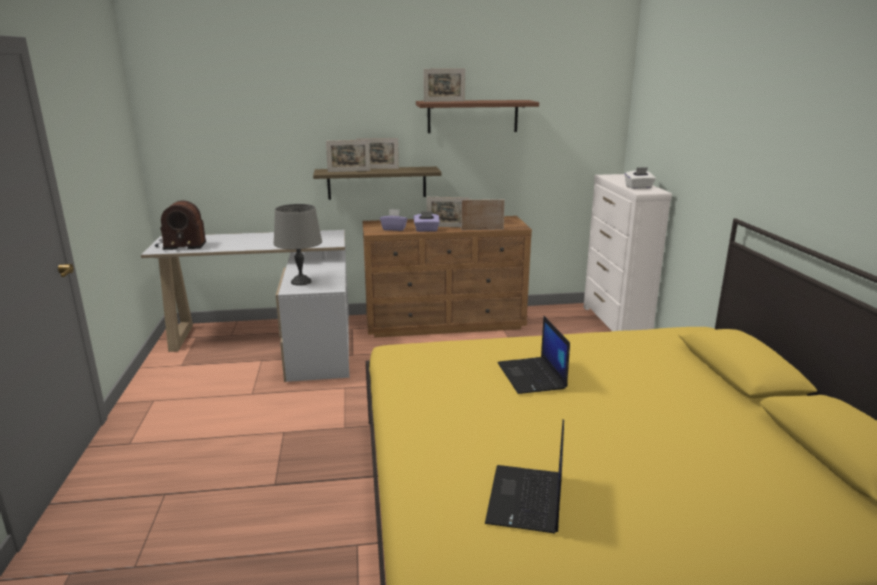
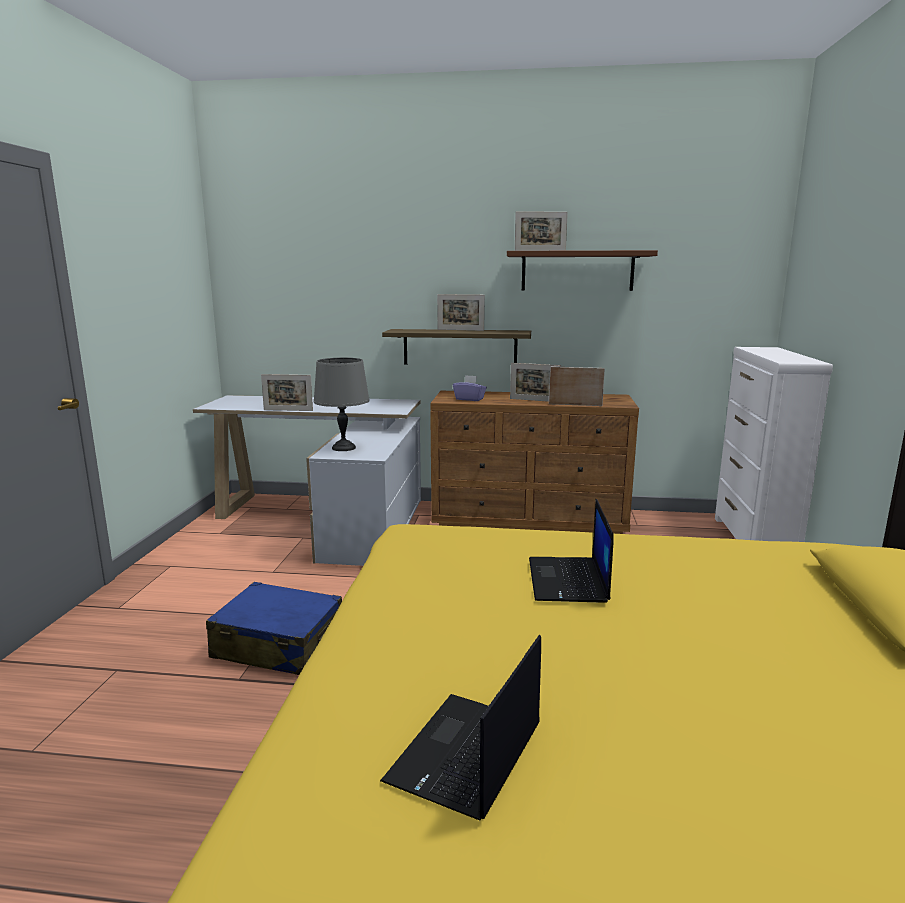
camera: 15 degrees right, 5 degrees down
radio [155,200,206,250] -> none
picture frame [326,140,371,172] -> picture frame moved to [261,374,313,411]
purple tissue box [413,211,440,232] -> none
white tissue box [625,167,656,189] -> none
none -> blue suitcase [206,582,342,675]

